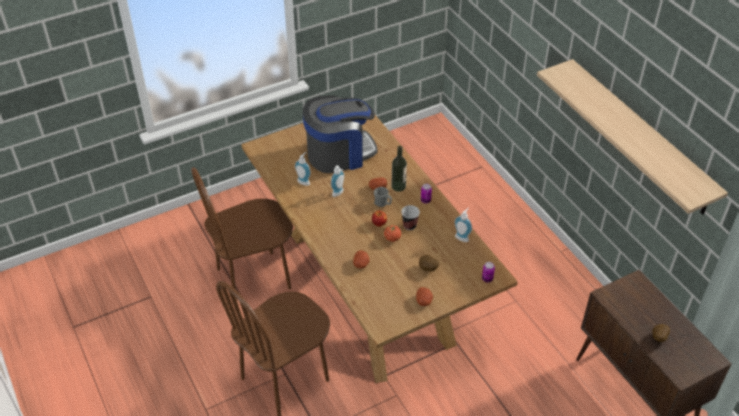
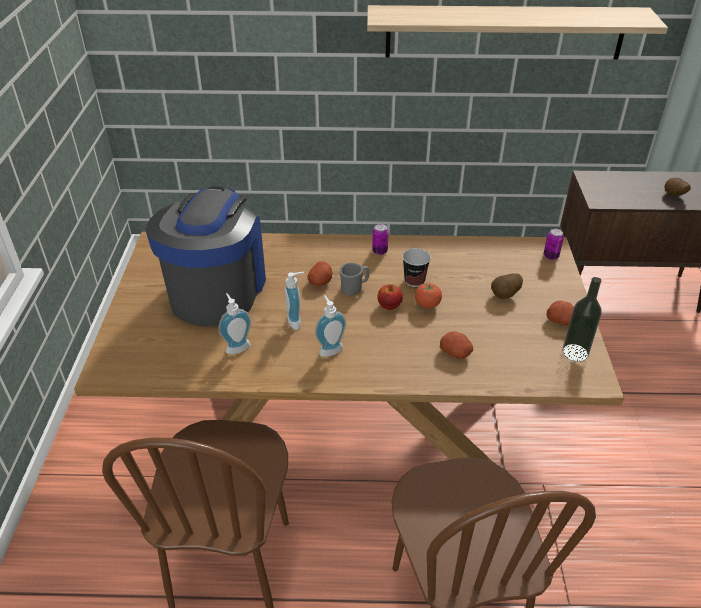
camera: 60 degrees left, 5 degrees down
bottle [391,146,407,192] -> bottle moved to [562,277,602,362]
soap dispenser [454,207,472,242] -> soap dispenser moved to [315,295,346,357]

